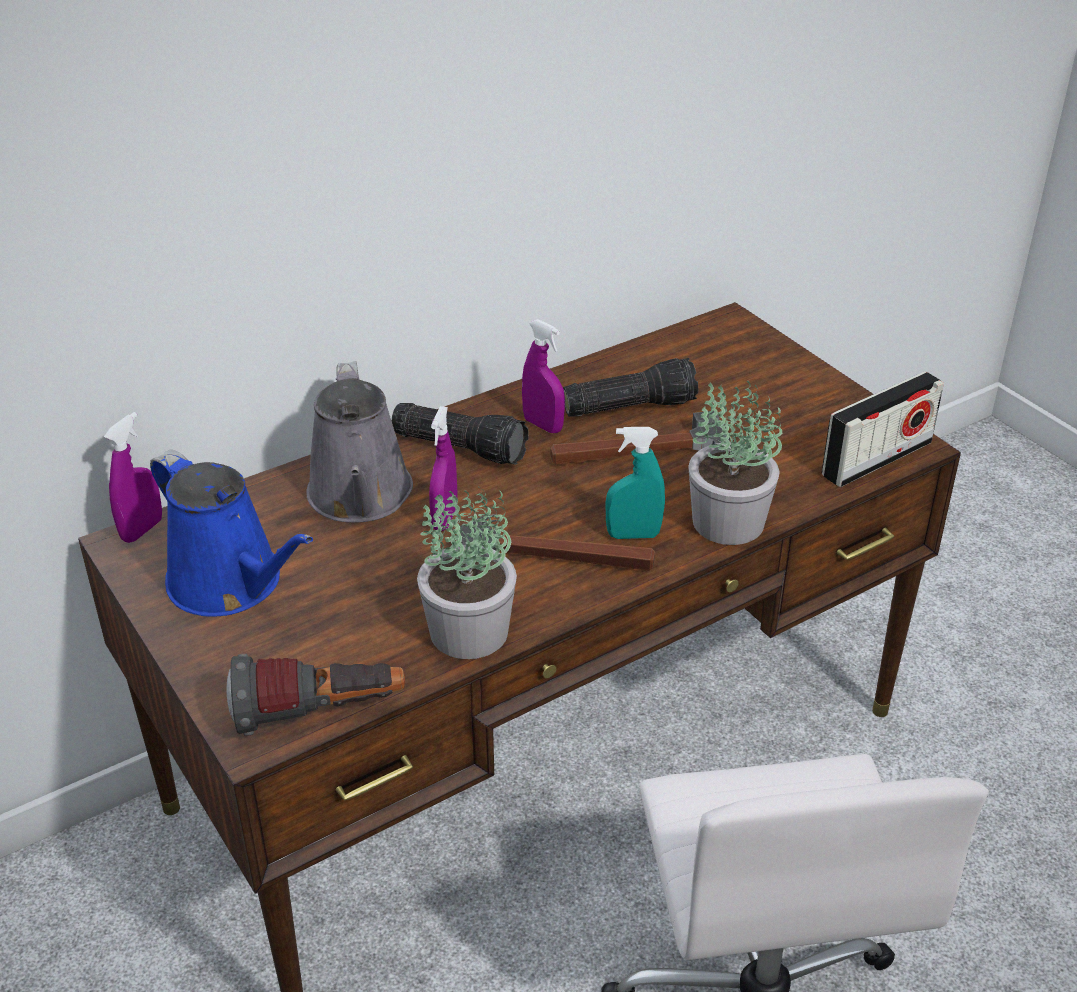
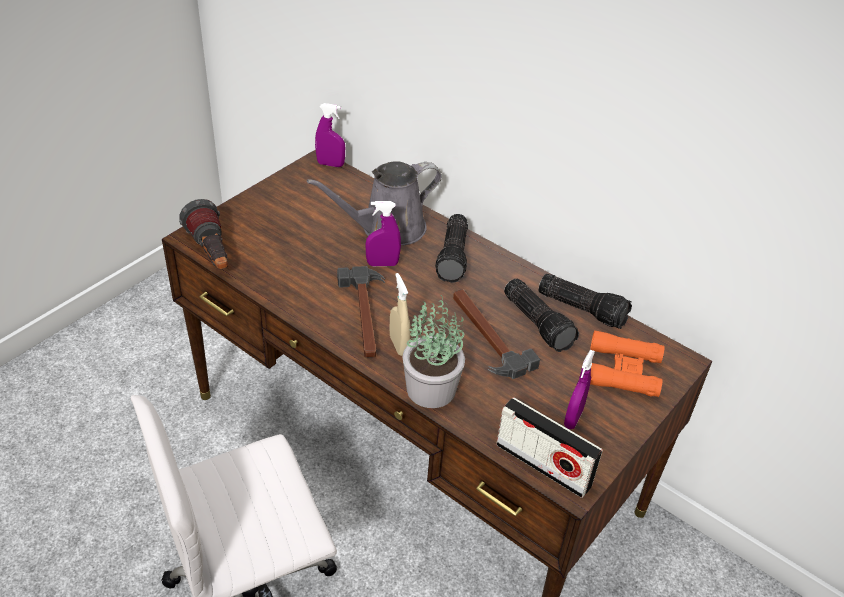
camera: 70 degrees right, 5 degrees up
blue watering can [150,450,313,617] -> none
potted plant [417,487,517,659] -> none
purple spray bottle [522,319,565,433] -> purple spray bottle moved to [564,350,595,429]
turquoise spray bottle [605,427,665,539] -> beige spray bottle [389,273,410,356]
none -> flashlight [539,274,632,329]
none -> orange binoculars [590,330,664,397]

